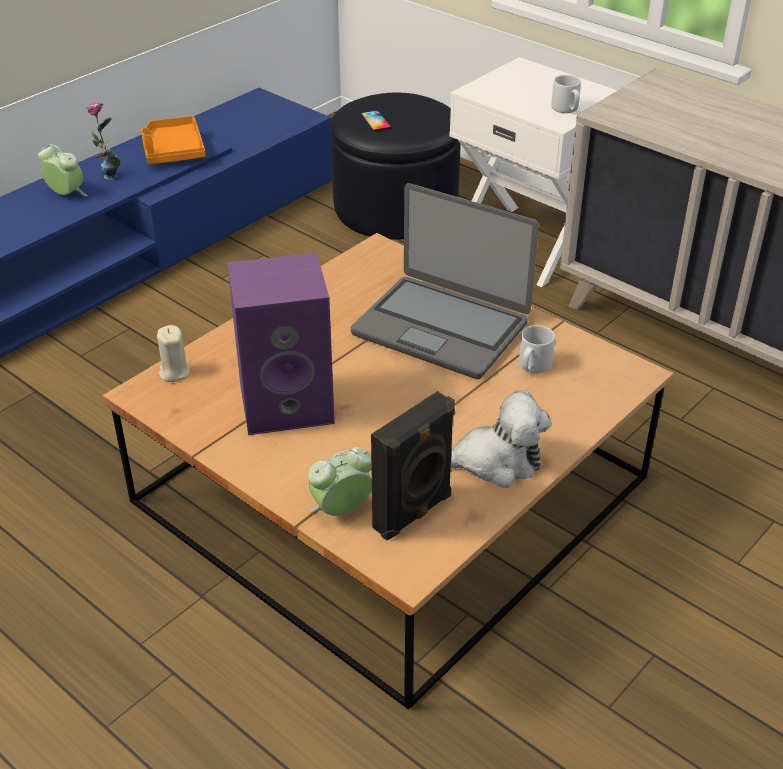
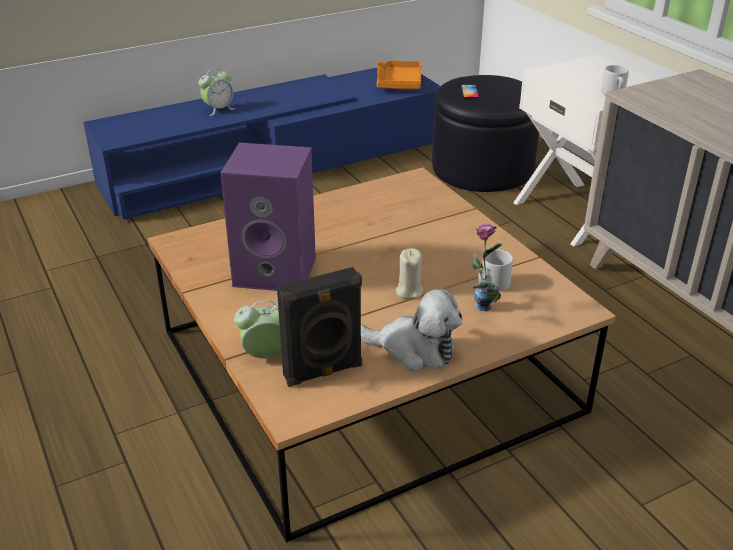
camera: 20 degrees right, 5 degrees down
alarm clock [38,144,88,196] -> alarm clock turned 90 degrees clockwise [199,67,235,116]
vase [85,103,121,180] -> vase moved to [472,224,502,311]
orange tray [141,116,206,164] -> orange tray moved to [377,61,422,89]
beige candle [157,325,190,382] -> beige candle moved to [396,248,423,299]
laptop [351,183,539,379] -> none

